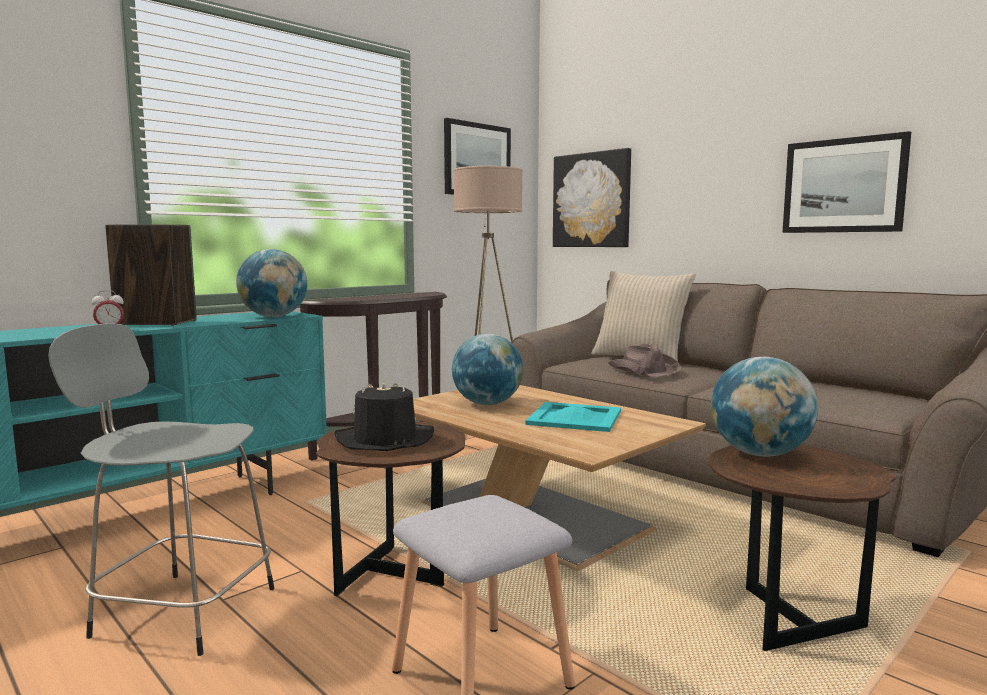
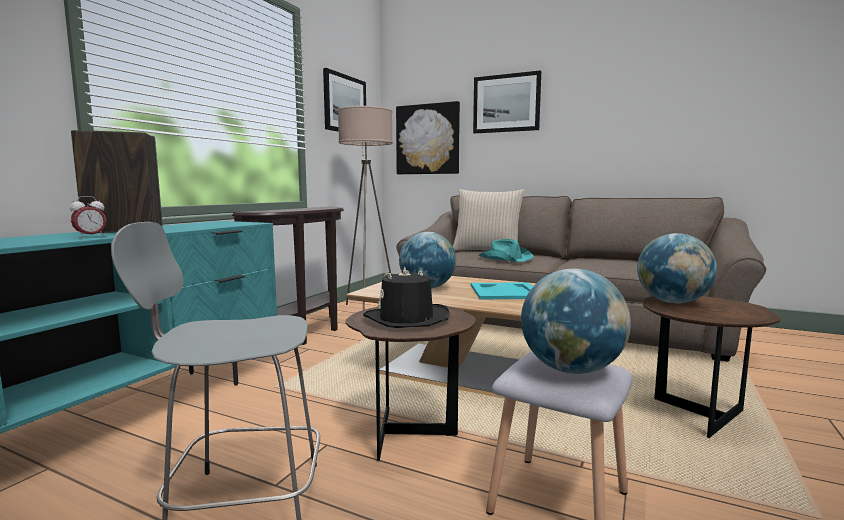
camera: 20 degrees left, 0 degrees up
globe [236,249,307,317] -> globe moved to [521,269,631,374]
brown hat [608,344,682,377] -> turquoise hat [478,239,534,262]
picture [782,131,911,233] -> picture moved to [473,70,541,133]

